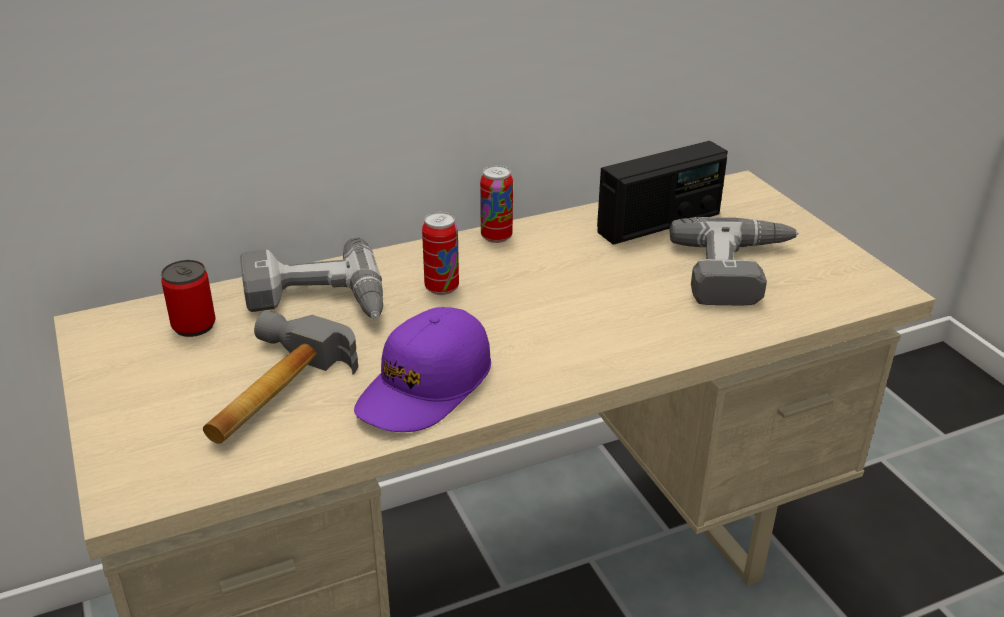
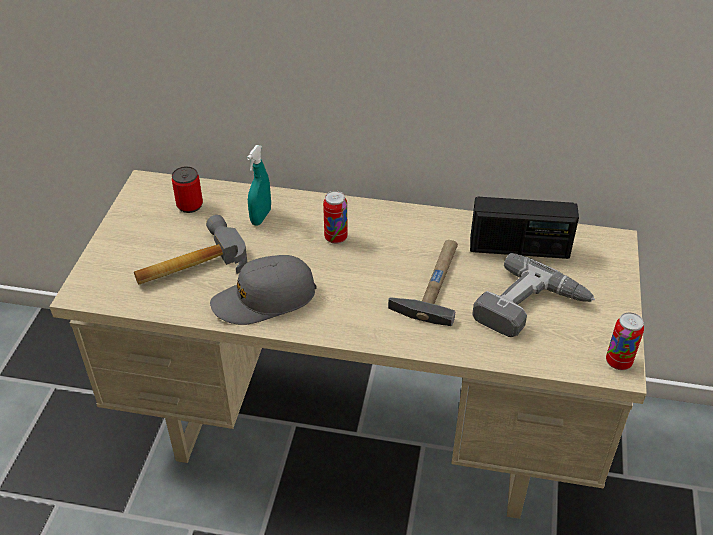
camera: 35 degrees right, 10 degrees up
power drill [240,237,383,319] -> turquoise spray bottle [247,145,271,225]
purple cap [354,307,491,432] -> grey cap [210,255,317,325]
can [480,165,513,243] -> can moved to [606,312,644,370]
none -> hammer [388,240,458,326]

